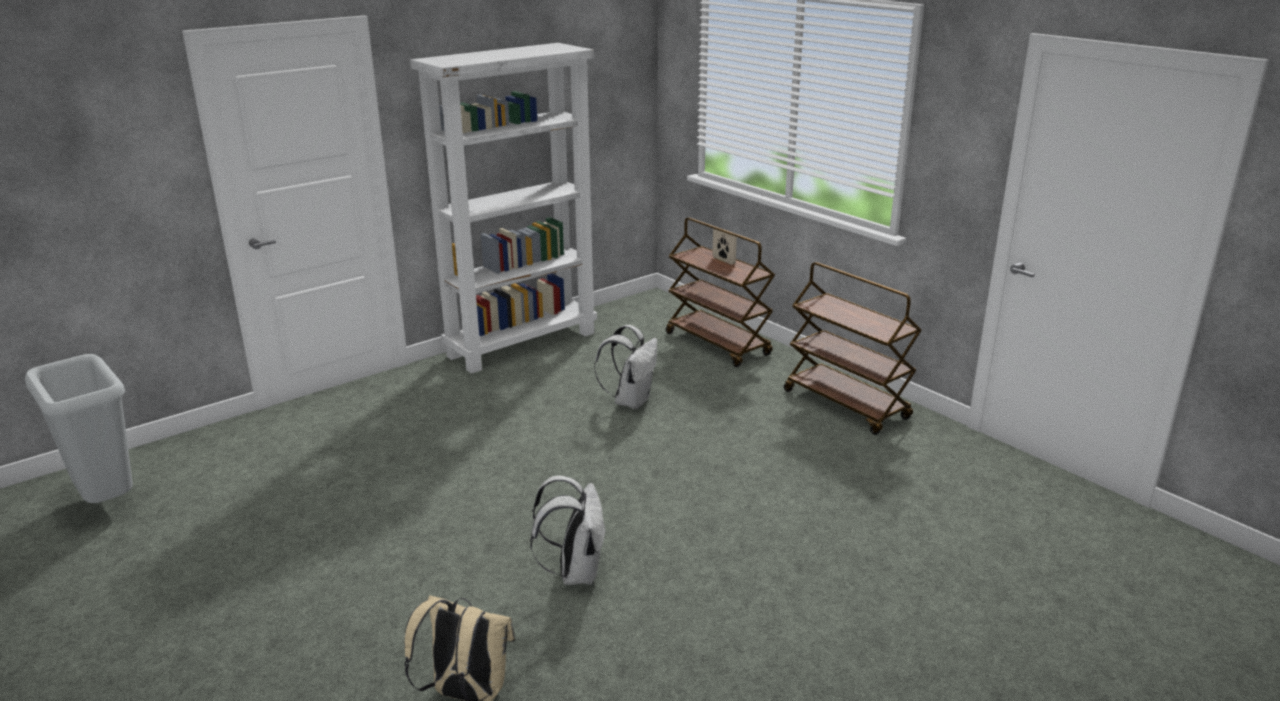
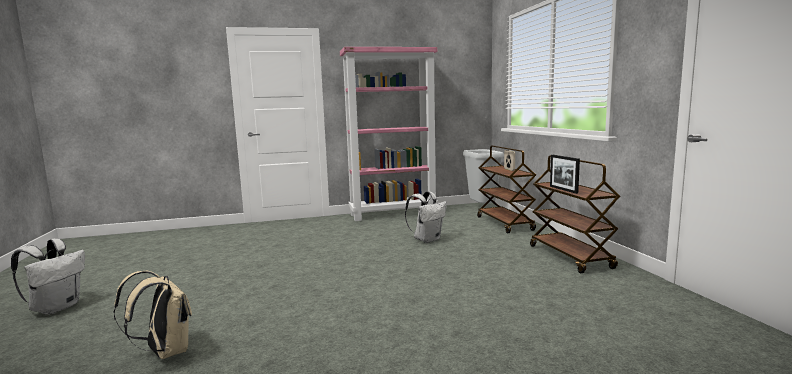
camera: 25 degrees right, 15 degrees down
grey trash can [25,354,133,503] -> grey trash can moved to [463,149,504,203]
white bookcase [410,43,597,374] -> pink bookcase [340,47,438,221]
white backpack [530,476,606,585] -> white backpack moved to [11,239,85,315]
none -> picture frame [550,155,580,194]

